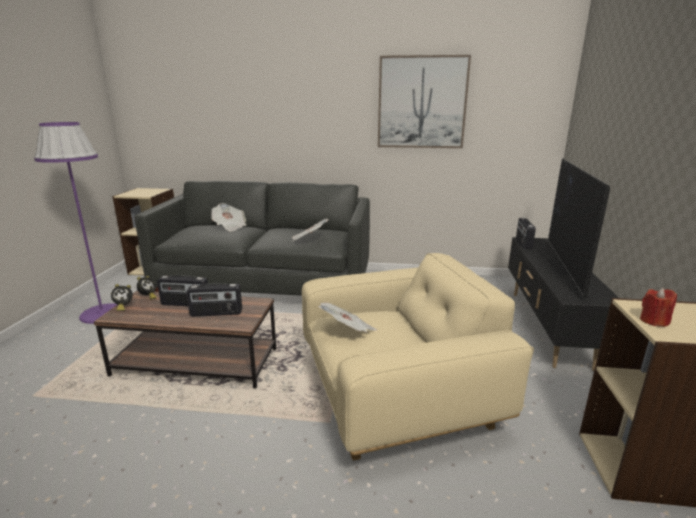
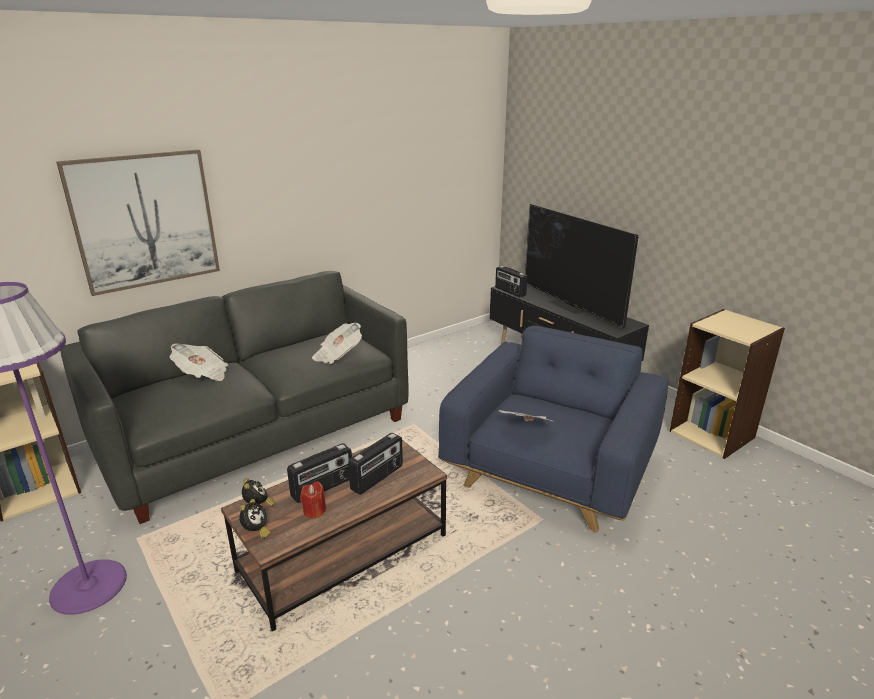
camera: 45 degrees left, 5 degrees up
beige armchair [302,253,534,460] -> blue armchair [438,325,668,532]
picture [378,55,471,148] -> picture moved to [56,150,220,296]
red candle [640,288,677,327] -> red candle moved to [300,482,326,519]

